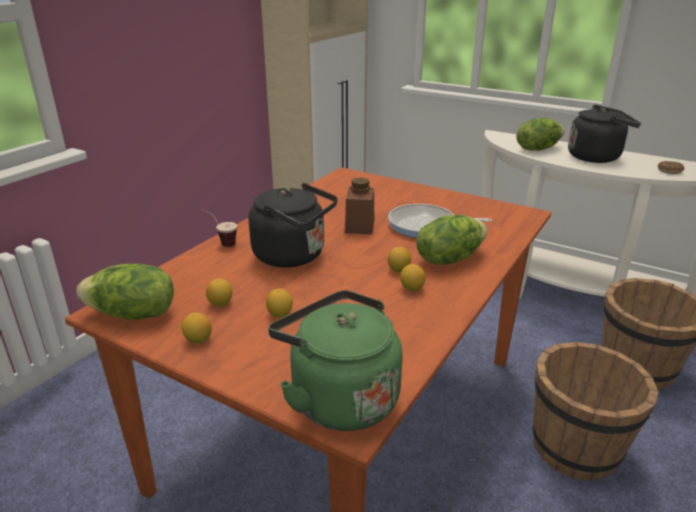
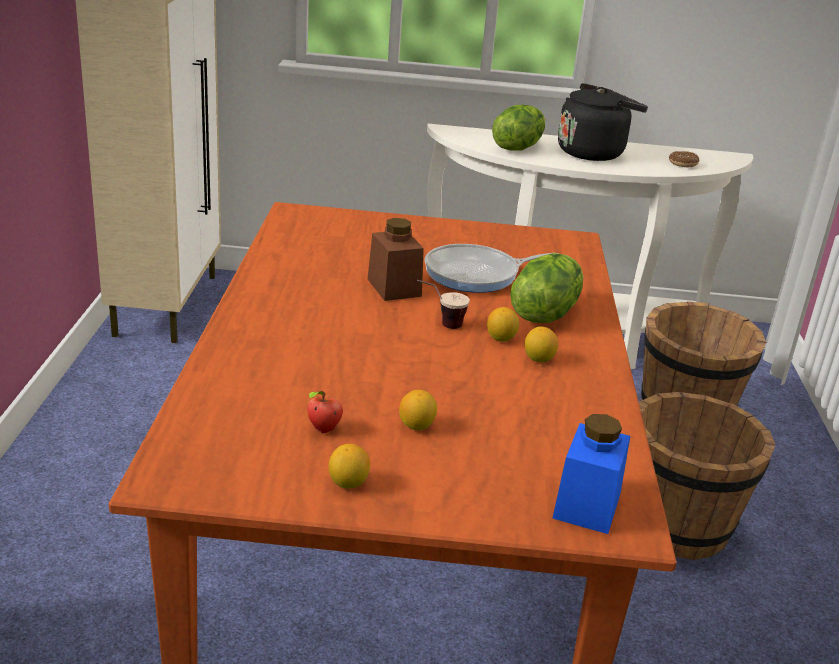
camera: 30 degrees left, 0 degrees up
lettuce [77,264,174,320] -> none
cup [201,209,237,247] -> cup moved to [417,280,470,329]
lemon [206,278,232,306] -> apple [307,391,343,433]
black kettle [249,183,338,267] -> none
green kettle [268,290,403,431] -> blue jar [552,414,630,534]

